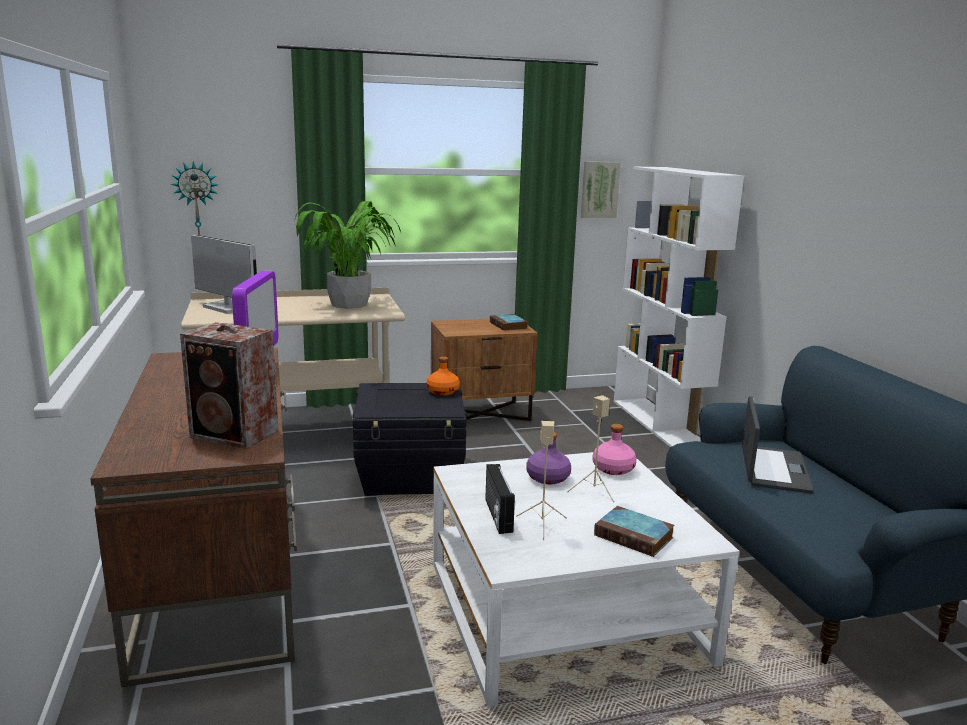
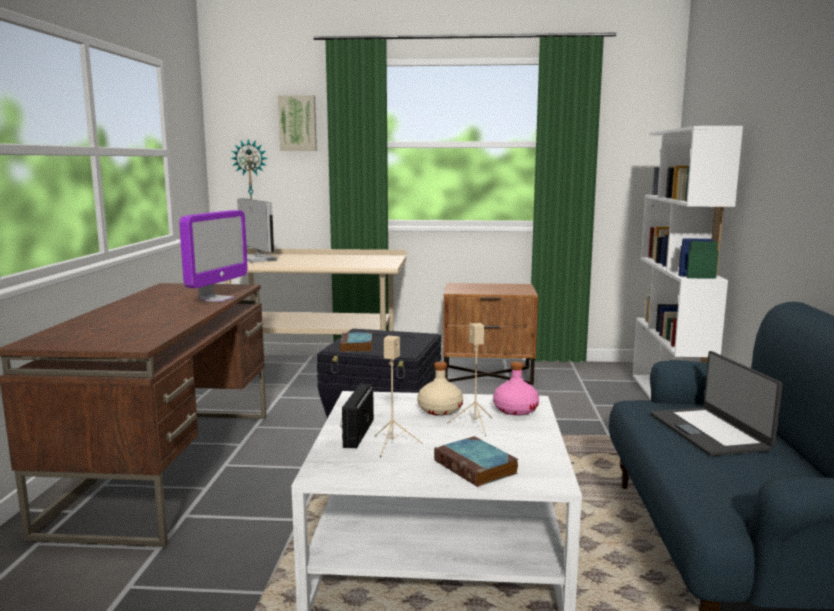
camera: 20 degrees right, 5 degrees down
speaker [180,322,278,449] -> none
potted plant [293,201,401,309] -> none
orange bottle [426,356,460,396] -> none
book [490,314,528,331] -> book moved to [340,332,373,352]
purple bottle [526,432,571,484] -> beige bottle [417,362,463,416]
picture [581,161,621,218] -> picture moved to [278,95,317,151]
laptop [742,396,814,494] -> laptop turned 135 degrees clockwise [650,351,783,457]

